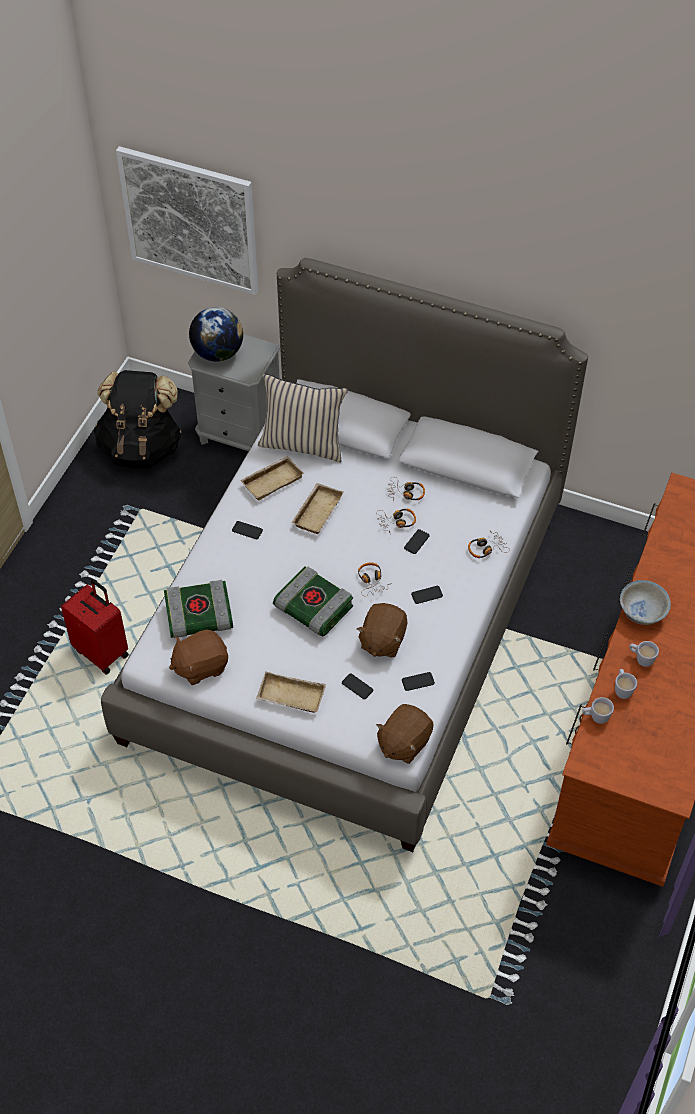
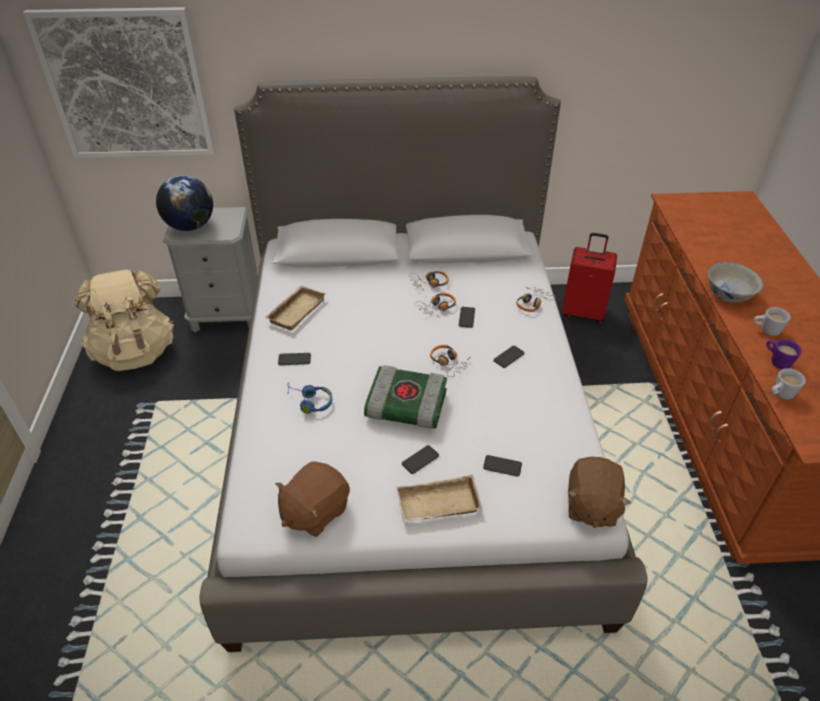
camera: 25 degrees left, 10 degrees down
red suitcase [61,579,129,674] -> red suitcase moved to [562,233,617,325]
black backpack [94,370,182,469] -> beige backpack [75,269,174,371]
book [164,580,233,638] -> none
beige pillow [258,374,348,463] -> none
beige tray [292,483,344,534] -> none
brown plush toy [357,603,407,657] -> none
phone [402,672,435,691] -> phone moved to [402,445,439,474]
white mug [615,669,637,699] -> purple mug [766,340,802,369]
none -> blue headphones [287,382,332,414]

